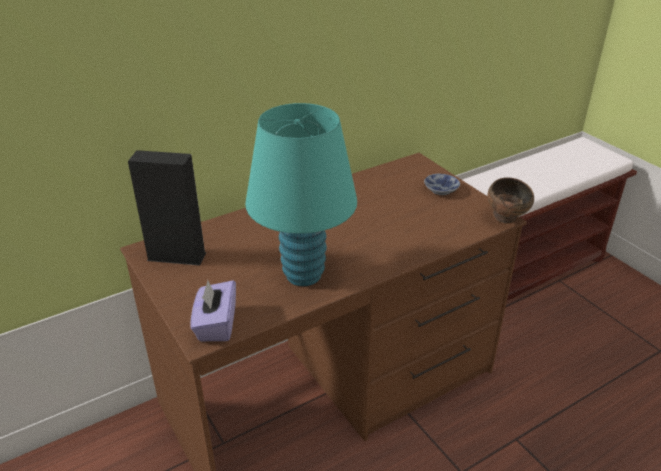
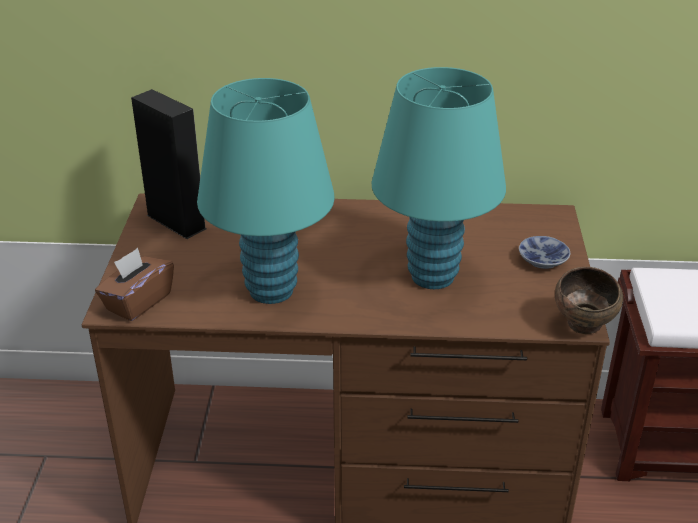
camera: 35 degrees right, 0 degrees up
purple tissue box [191,280,236,341] -> brown tissue box [95,248,174,321]
none -> turquoise table lamp [372,67,506,289]

